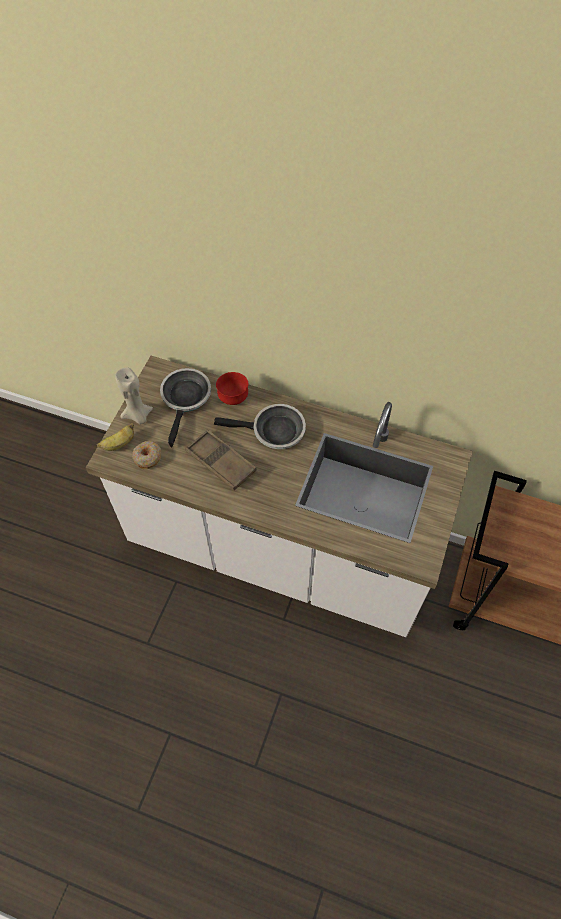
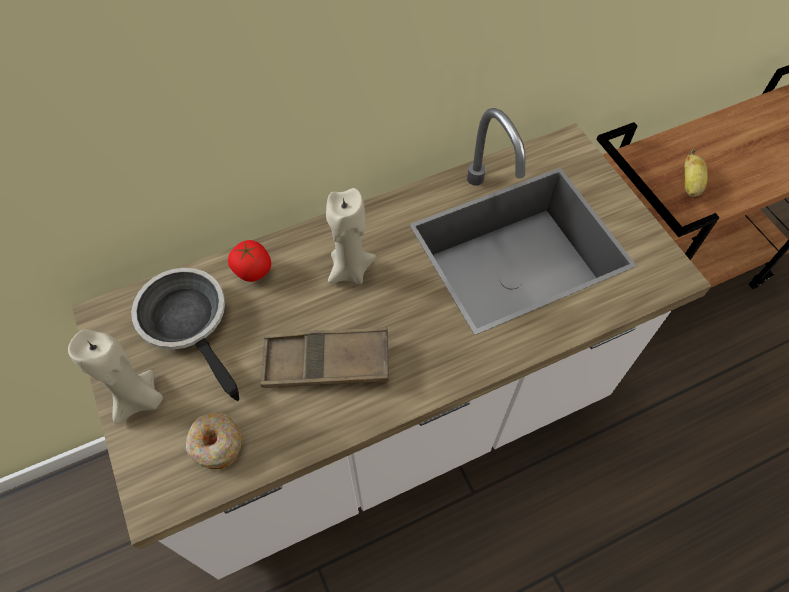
camera: 45 degrees left, 0 degrees up
banana [97,423,134,451] -> banana moved to [685,149,708,197]
frying pan [214,404,306,449] -> beige candle [326,188,376,284]
red bowl [216,372,248,405] -> tomato [228,240,271,282]

